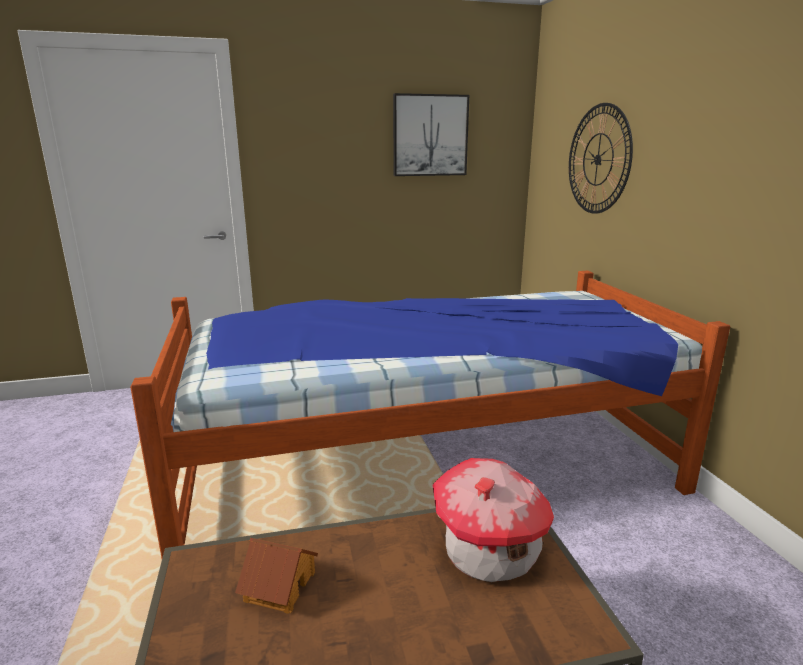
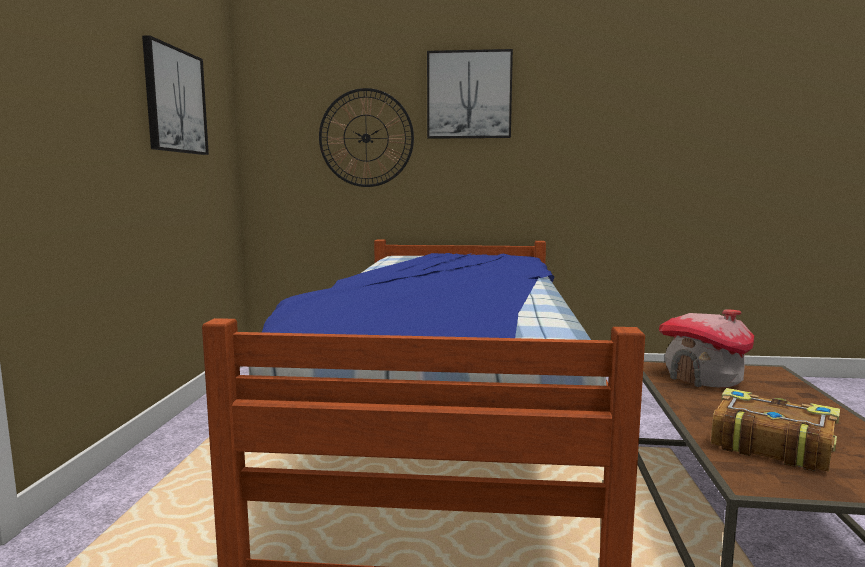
camera: 70 degrees left, 10 degrees down
toy house [235,538,318,614] -> book [711,388,840,472]
none -> picture [427,49,513,139]

